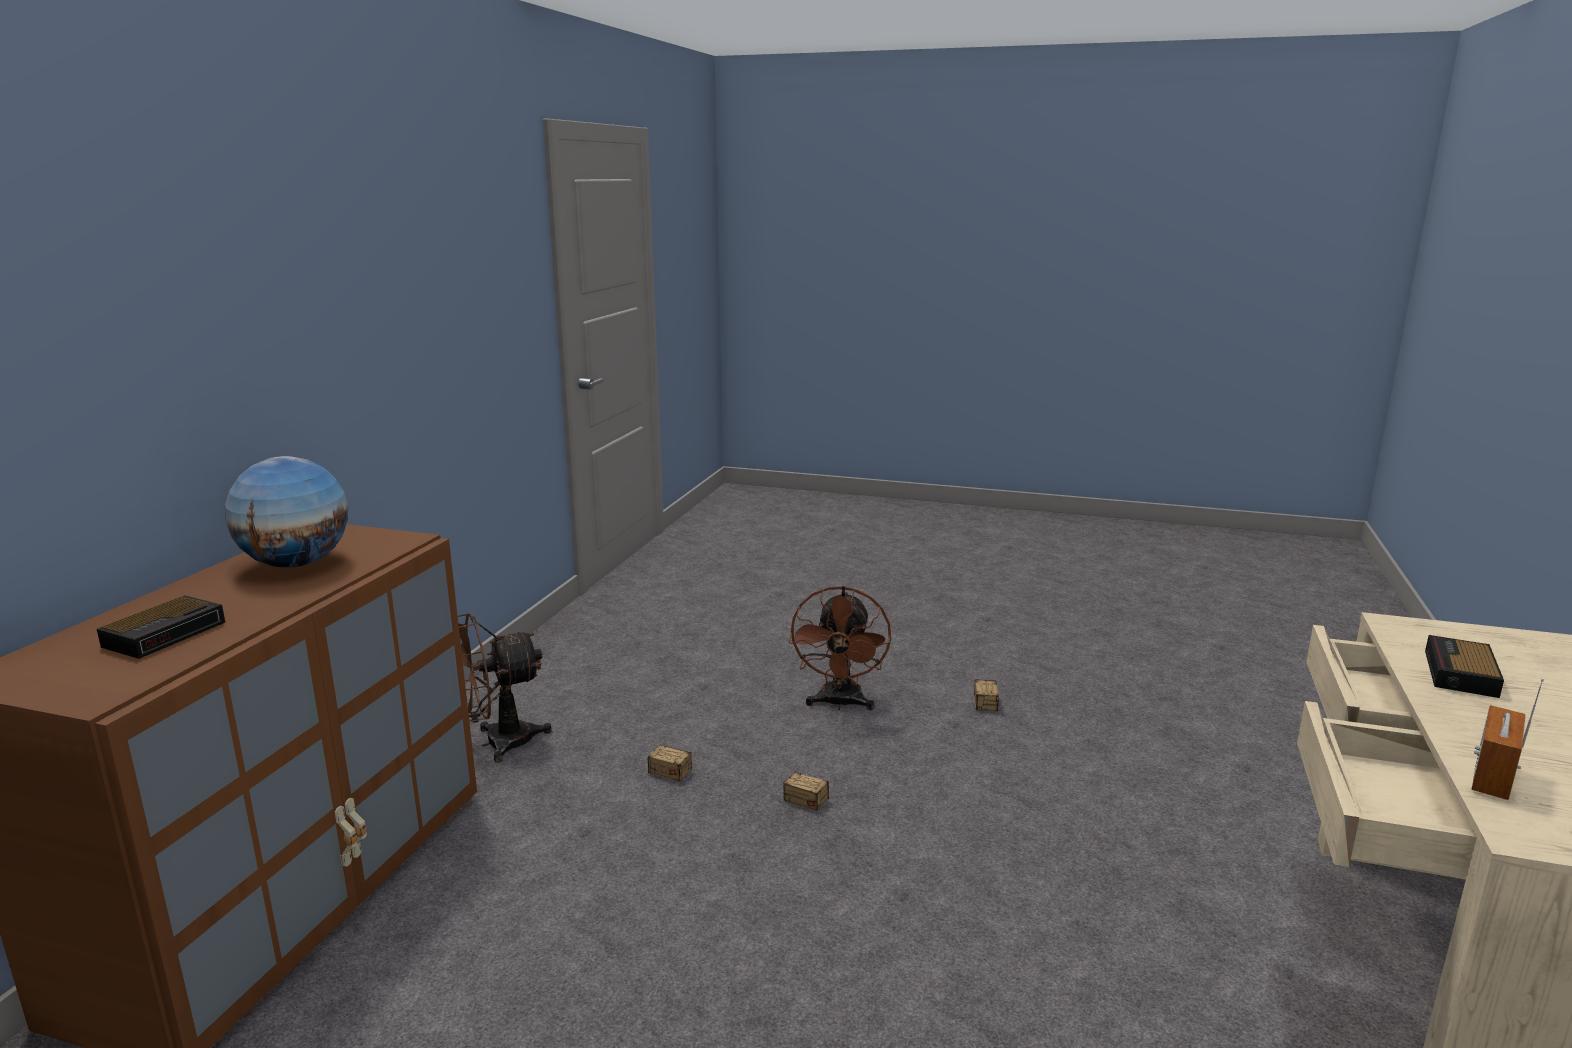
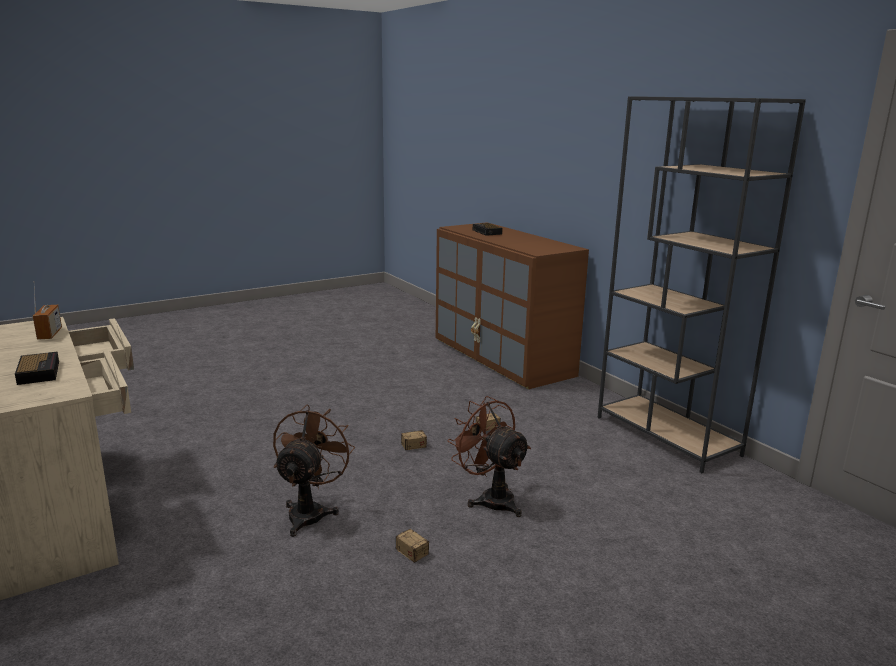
camera: 130 degrees right, 0 degrees up
globe [225,456,348,568] -> none
brown fan [458,613,552,763] -> brown fan moved to [273,405,355,537]
none -> bookcase [597,96,806,473]

